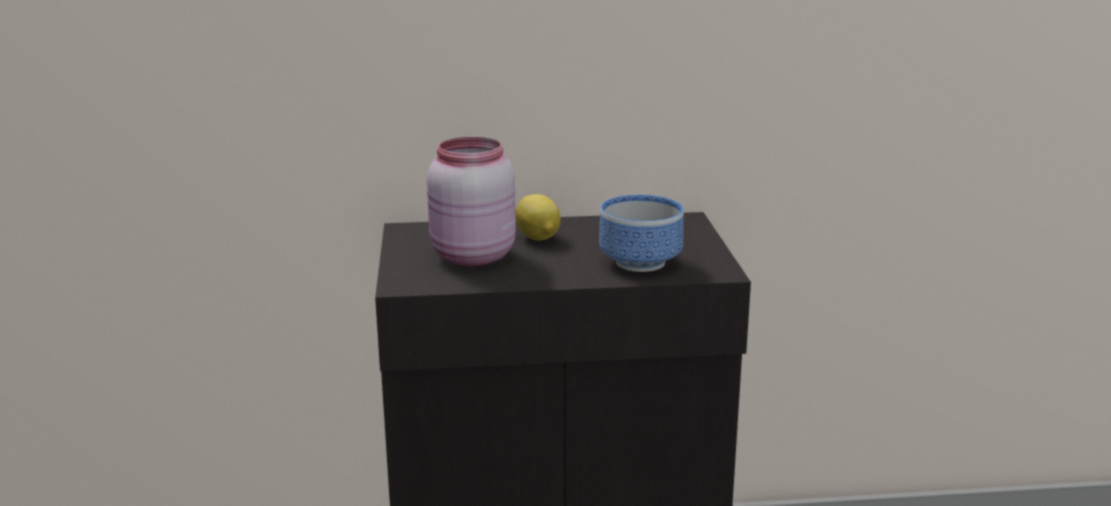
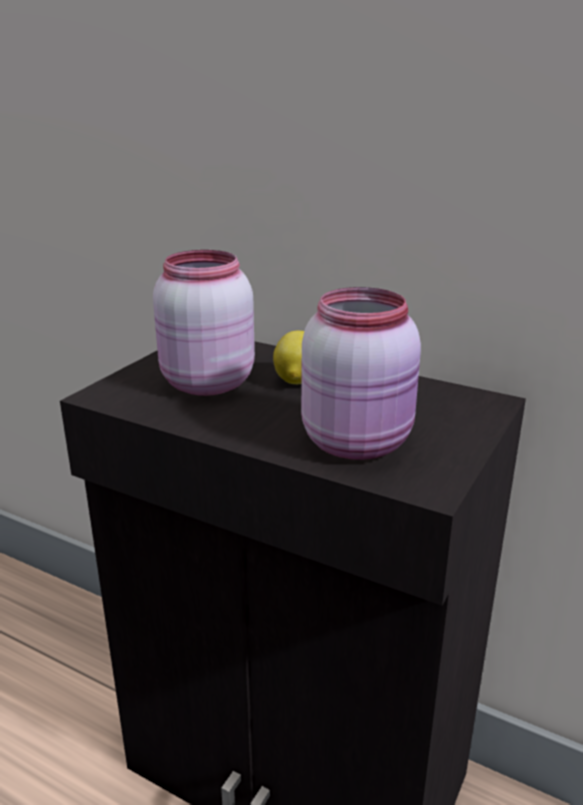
camera: 35 degrees right, 5 degrees up
bowl [599,195,684,272] -> pink jar [301,287,421,460]

